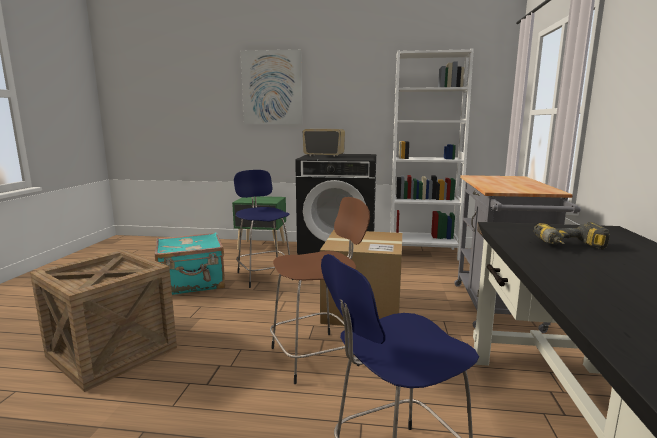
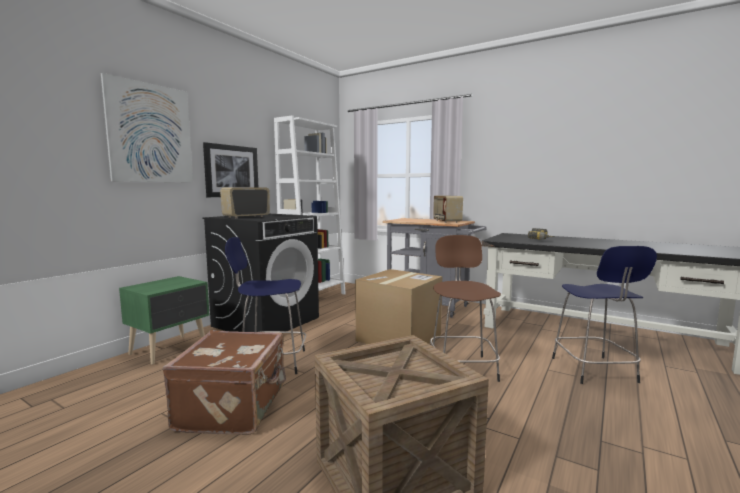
camera: 65 degrees left, 5 degrees down
turquoise suitcase [155,232,225,295] -> brown suitcase [163,330,286,435]
none -> picture [203,142,258,197]
none -> radio [433,196,463,223]

